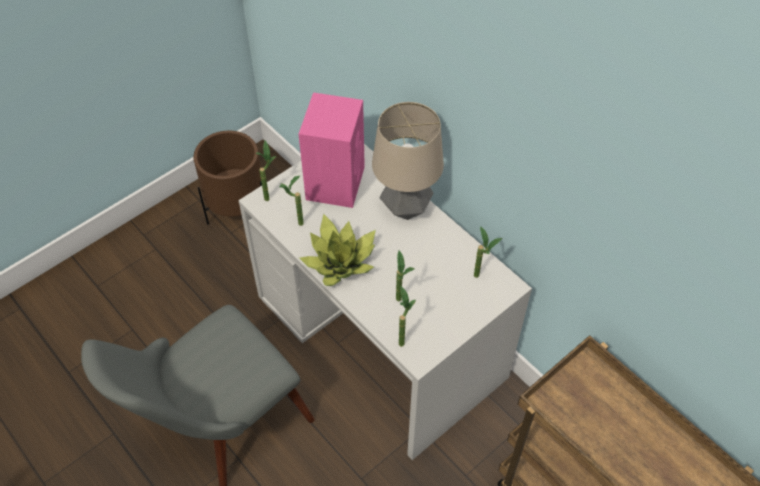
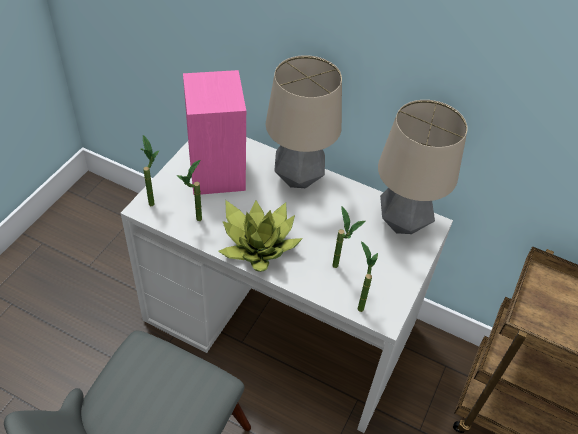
camera: 25 degrees left, 5 degrees down
brown planter [194,131,262,225] -> none
potted plant [474,226,503,278] -> table lamp [378,100,468,234]

